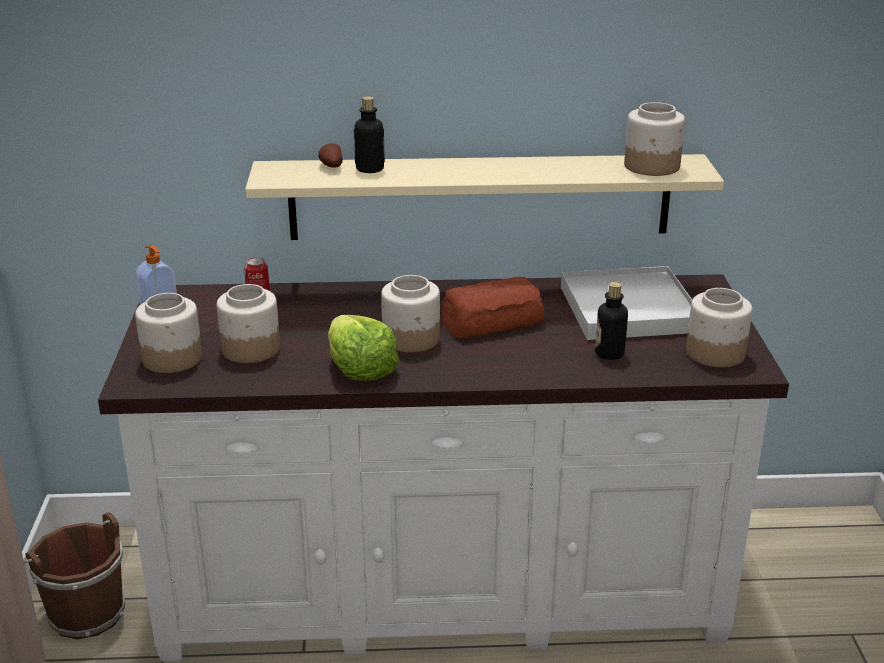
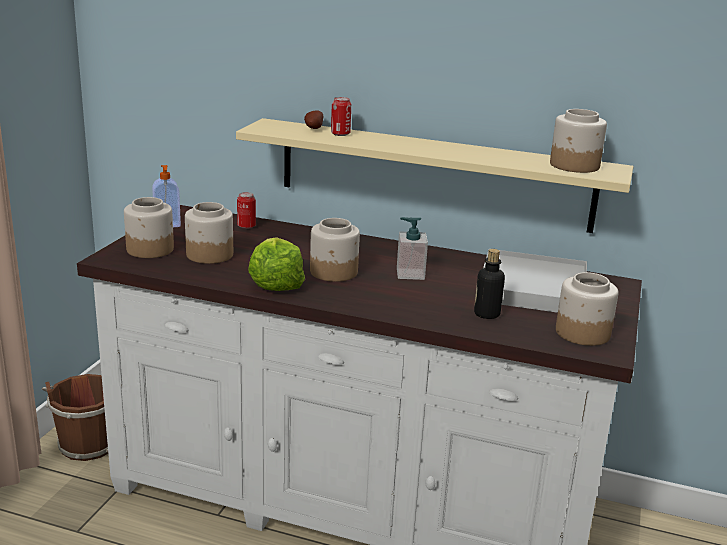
camera: 20 degrees right, 5 degrees down
bottle [354,96,385,173] -> can [331,97,351,136]
bread [442,277,544,339] -> soap dispenser [397,217,428,280]

